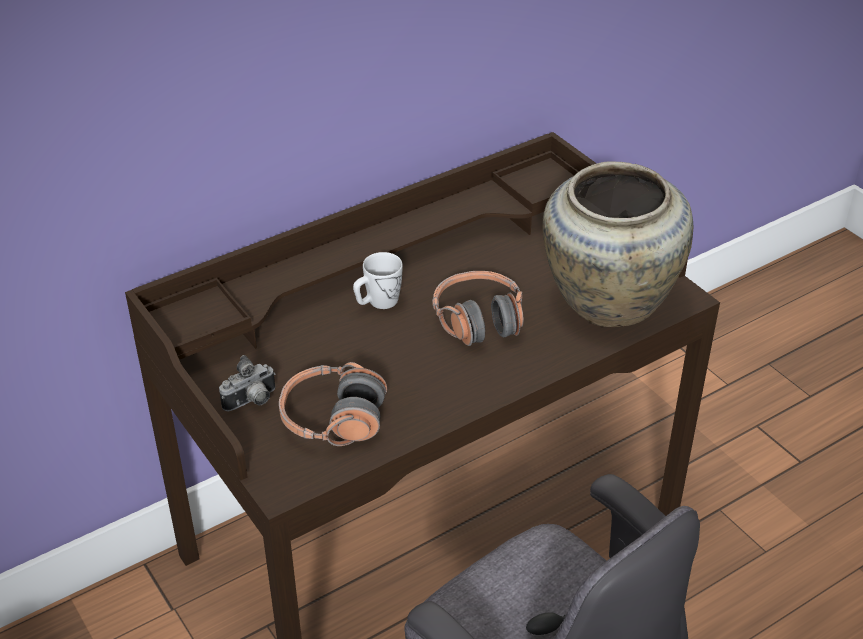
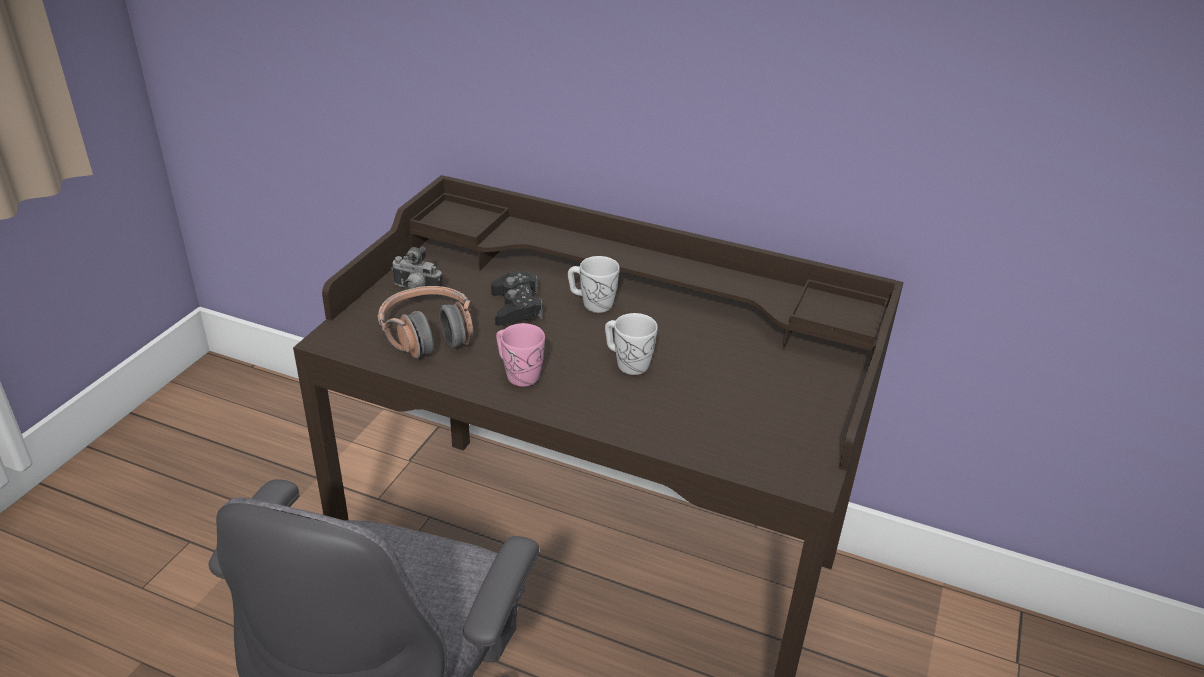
camera: 55 degrees right, 5 degrees down
headphones [432,271,524,346] -> white mug [605,313,658,375]
beige vase [542,161,693,327] -> none
none -> black game controller [491,271,543,326]
none -> pink mug [496,323,545,387]

